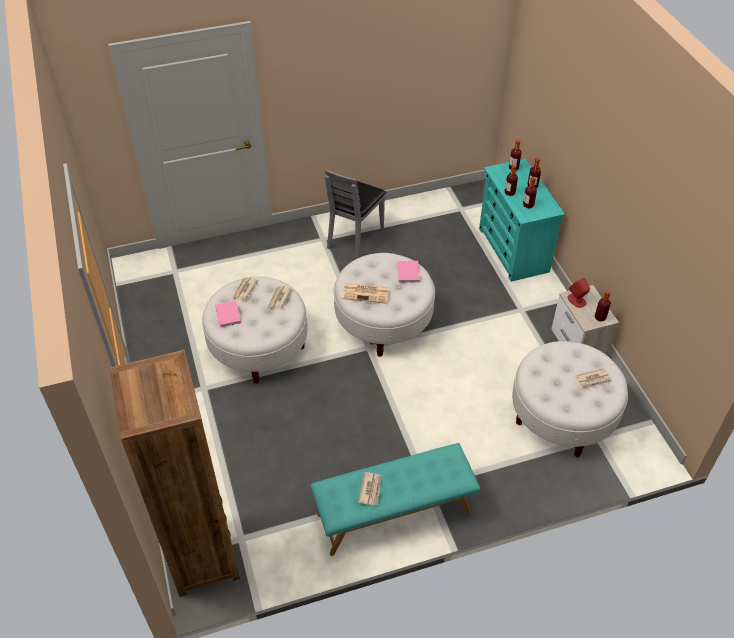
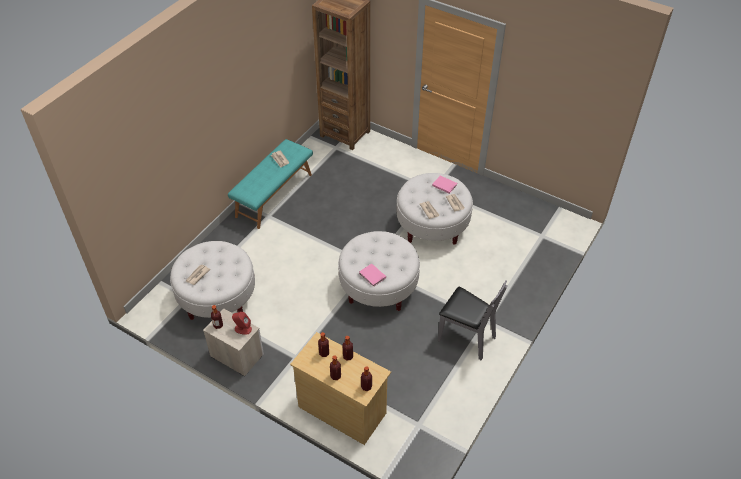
camera: 140 degrees right, 0 degrees up
grey chair [325,169,386,259] -> grey chair turned 135 degrees clockwise [438,280,507,360]
newspaper [342,283,390,304] -> none
turquoise dresser [479,159,565,282] -> beige dresser [290,332,391,445]

